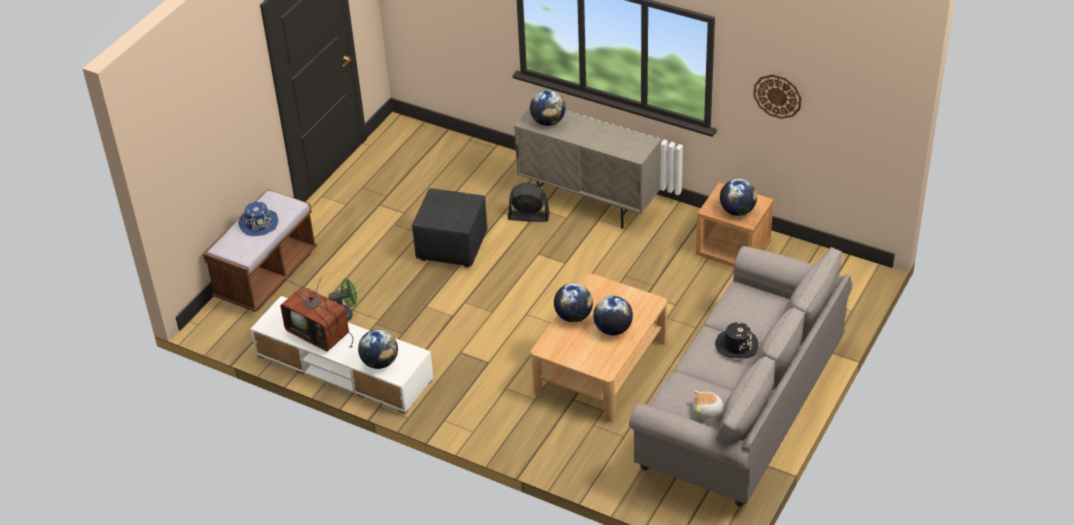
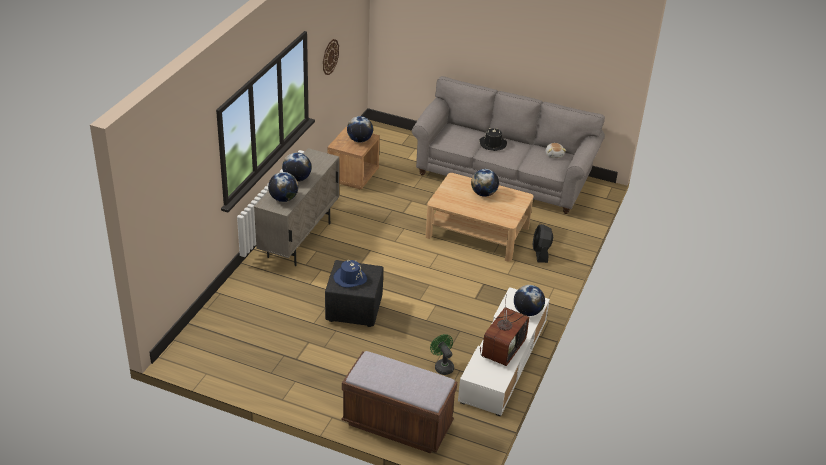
camera: 100 degrees left, 5 degrees down
blue hat [238,202,278,236] -> blue hat moved to [333,260,367,288]
black fan [508,183,550,222] -> black fan moved to [533,224,553,263]
globe [554,283,593,322] -> globe moved to [282,153,312,182]

